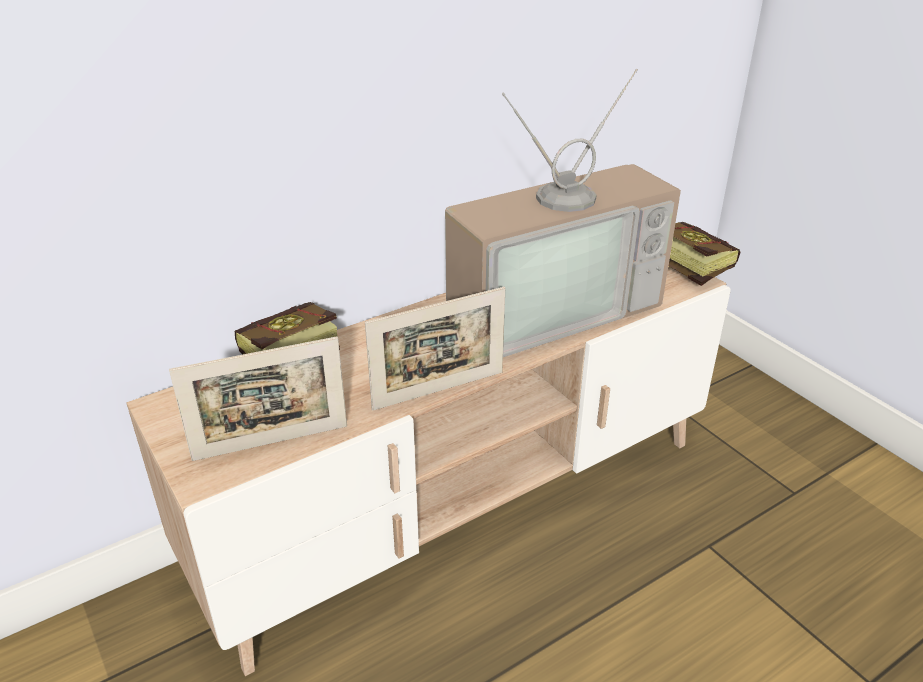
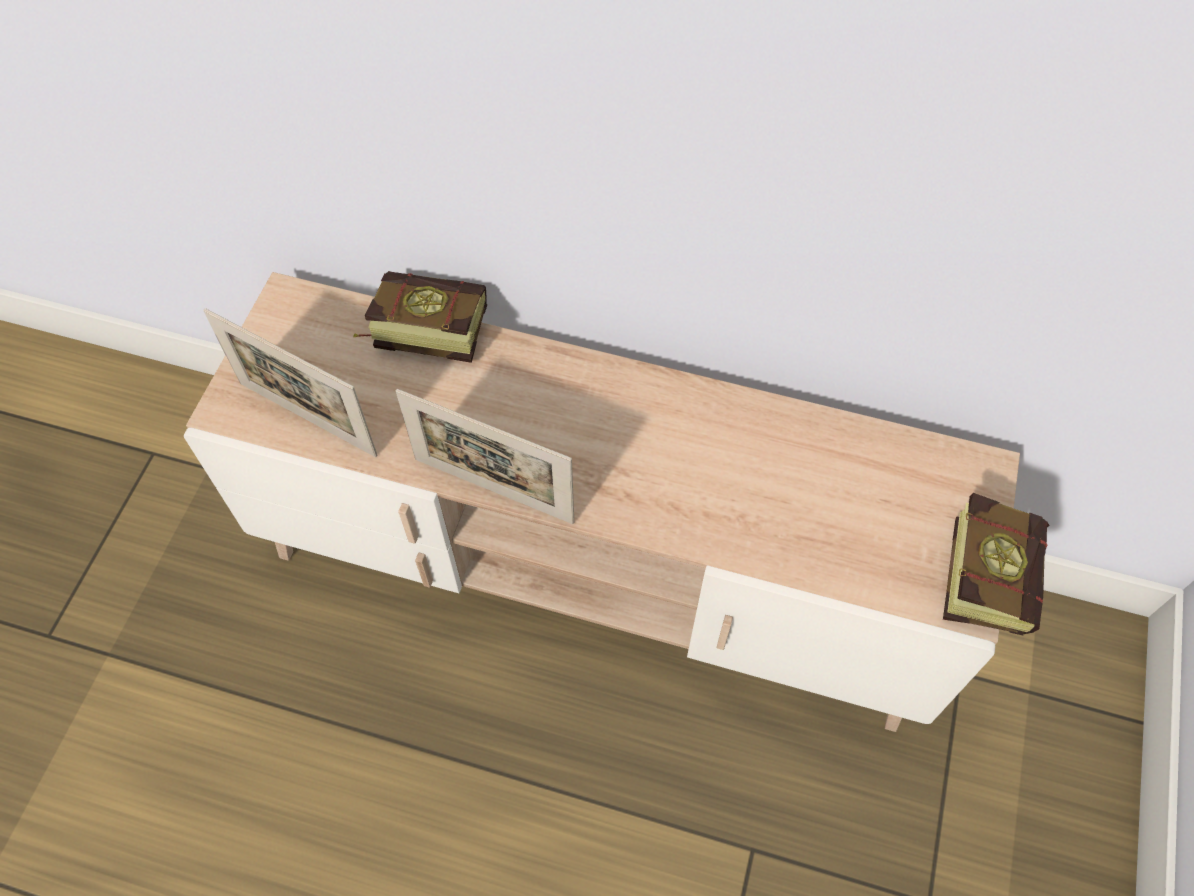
camera: 50 degrees right, 25 degrees up
television [445,68,681,357] -> none

